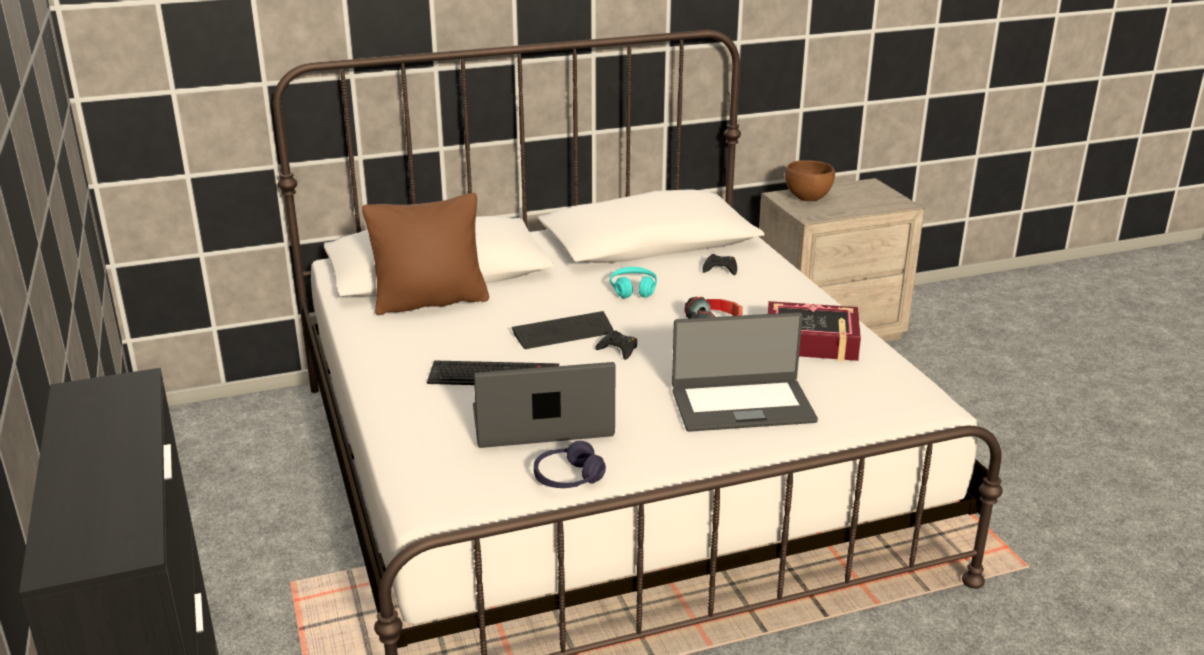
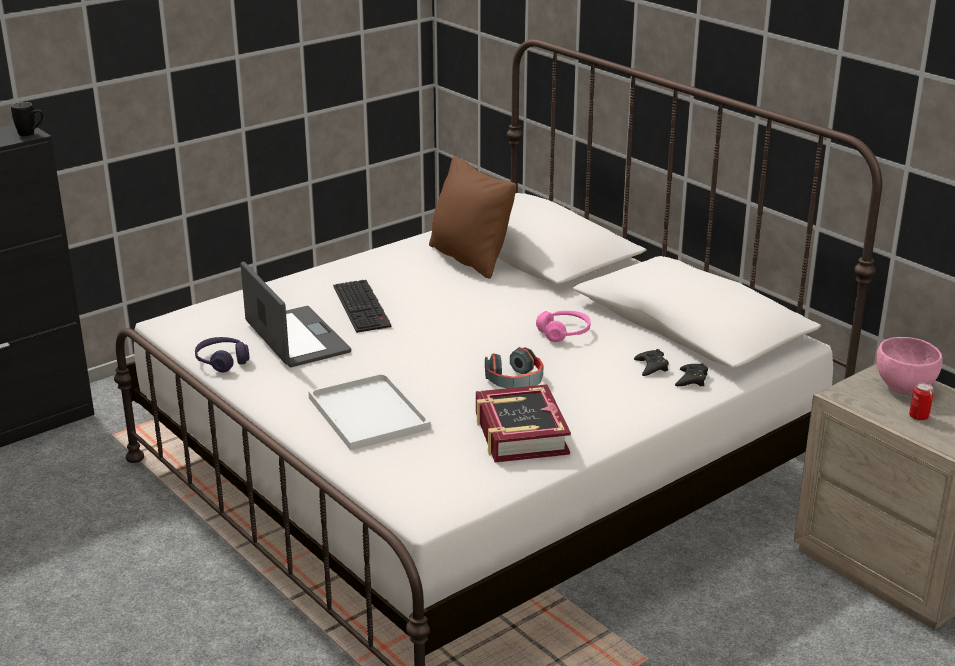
camera: 70 degrees right, 0 degrees up
keyboard [512,311,614,349] -> none
black game controller [595,331,637,360] -> black game controller moved to [675,363,708,386]
turquoise headphones [610,267,657,298] -> pink headphones [536,311,591,342]
laptop [672,312,818,432] -> white tray [308,373,431,451]
brown bowl [785,160,835,201] -> pink bowl [876,337,942,394]
none -> black mug [11,102,43,136]
none -> can [909,382,934,421]

